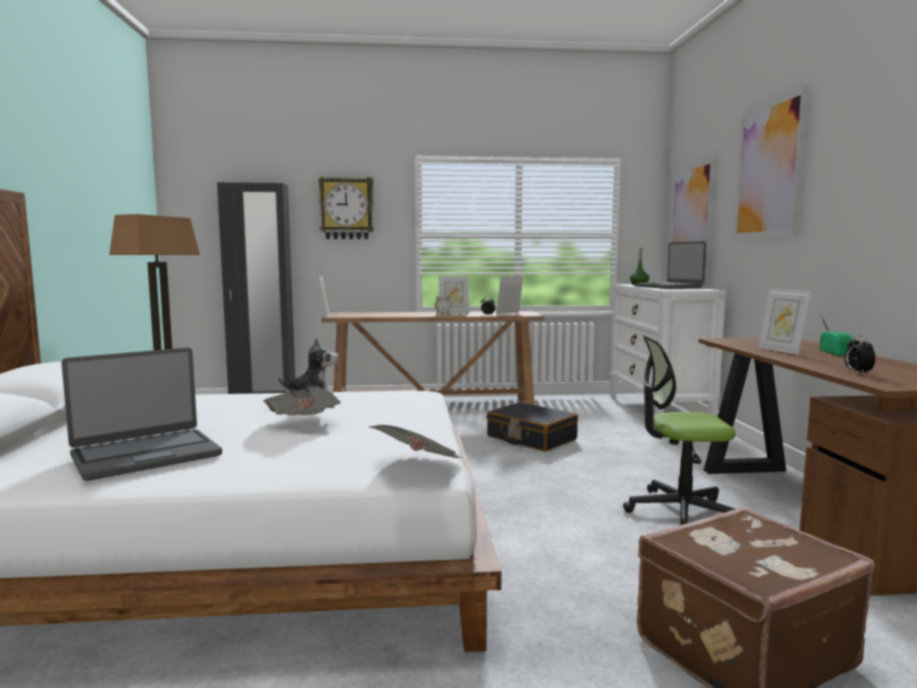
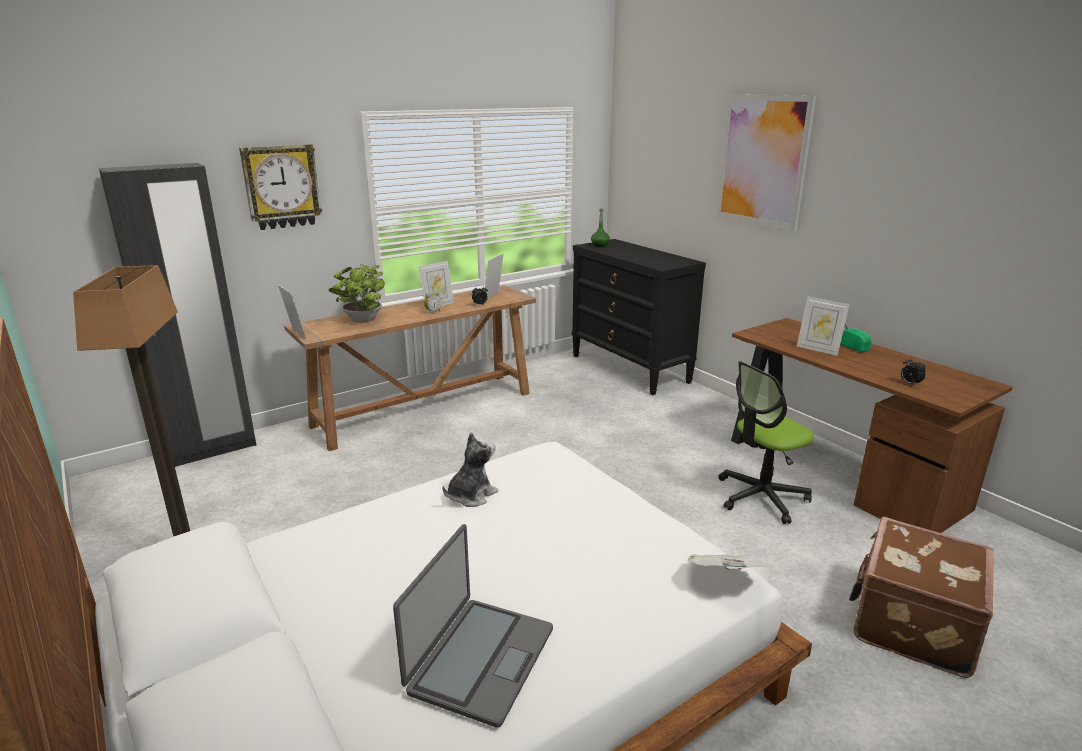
camera: 30 degrees left, 15 degrees up
newspaper [263,389,340,415] -> none
black suitcase [487,402,578,452] -> none
white dresser [610,284,727,416] -> black dresser [572,239,706,395]
laptop [634,241,706,289] -> none
picture [670,158,716,271] -> none
none -> potted plant [329,264,385,323]

